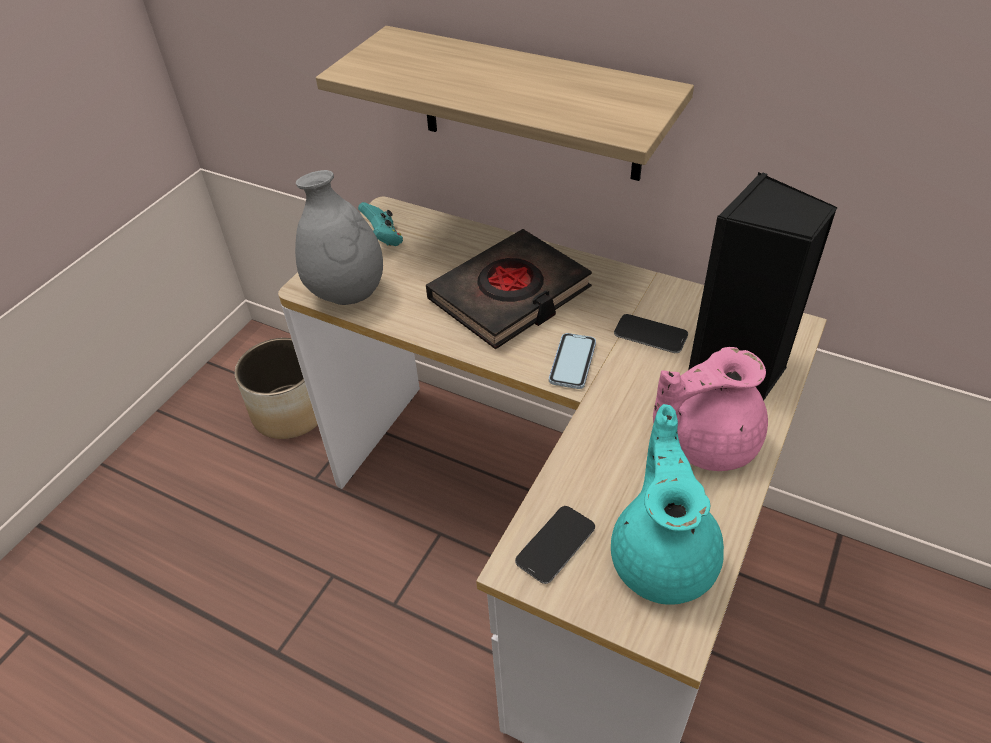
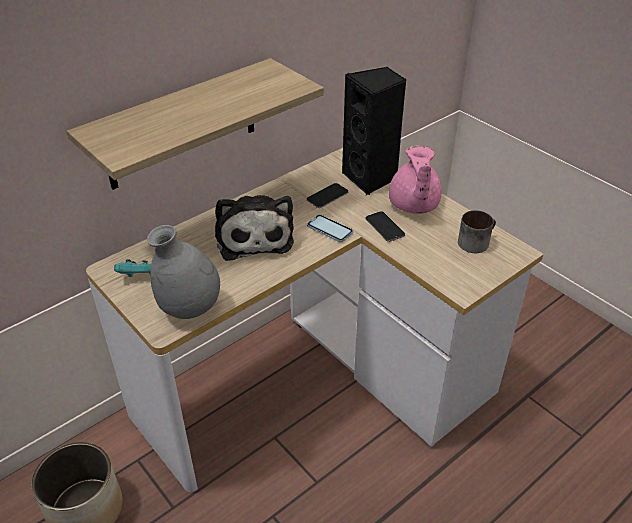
camera: 70 degrees left, 5 degrees down
black book [426,229,592,350] -> plush toy [215,195,294,261]
phone [515,506,595,584] -> phone moved to [366,212,405,242]
turquoise teapot [611,404,724,605] -> mug [458,210,496,253]

